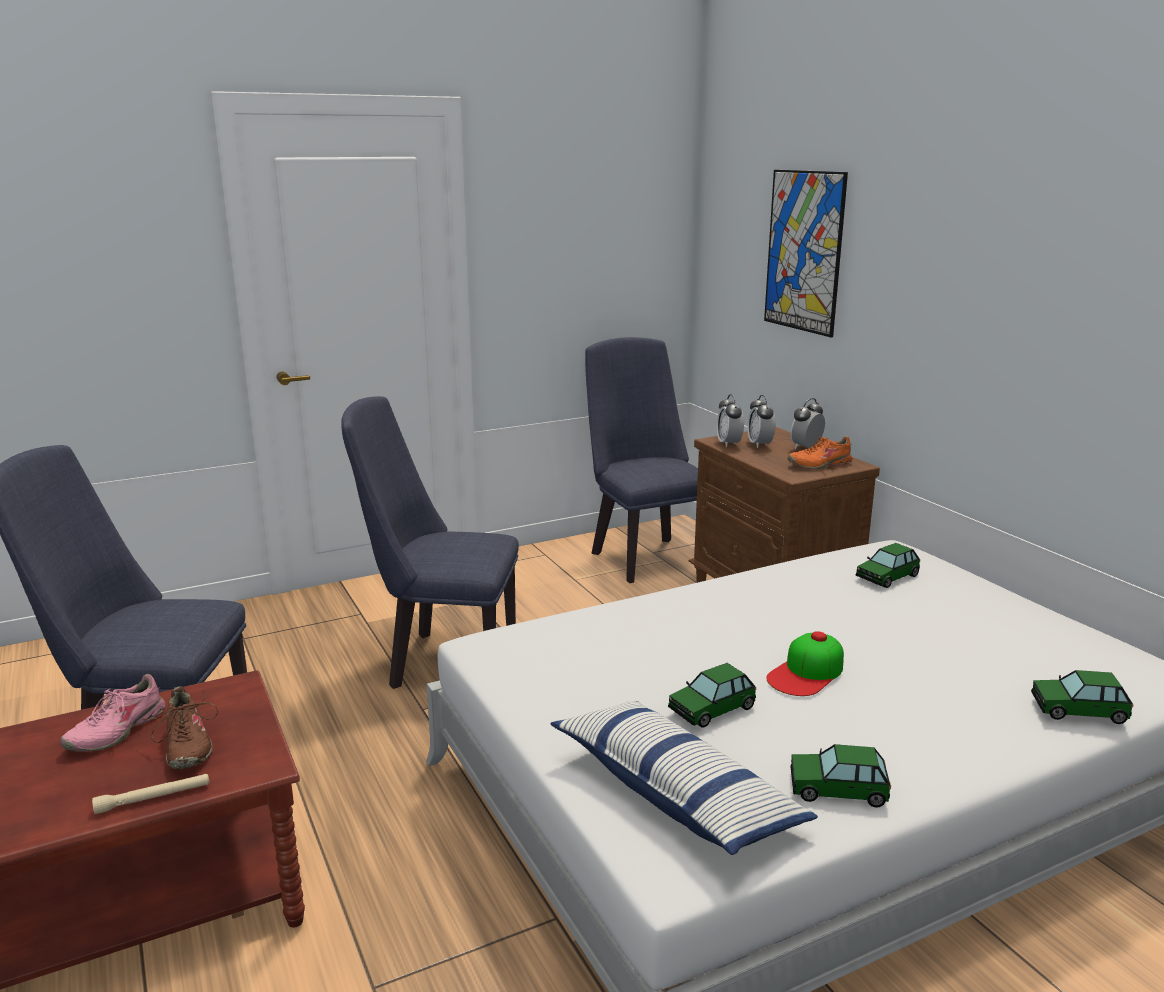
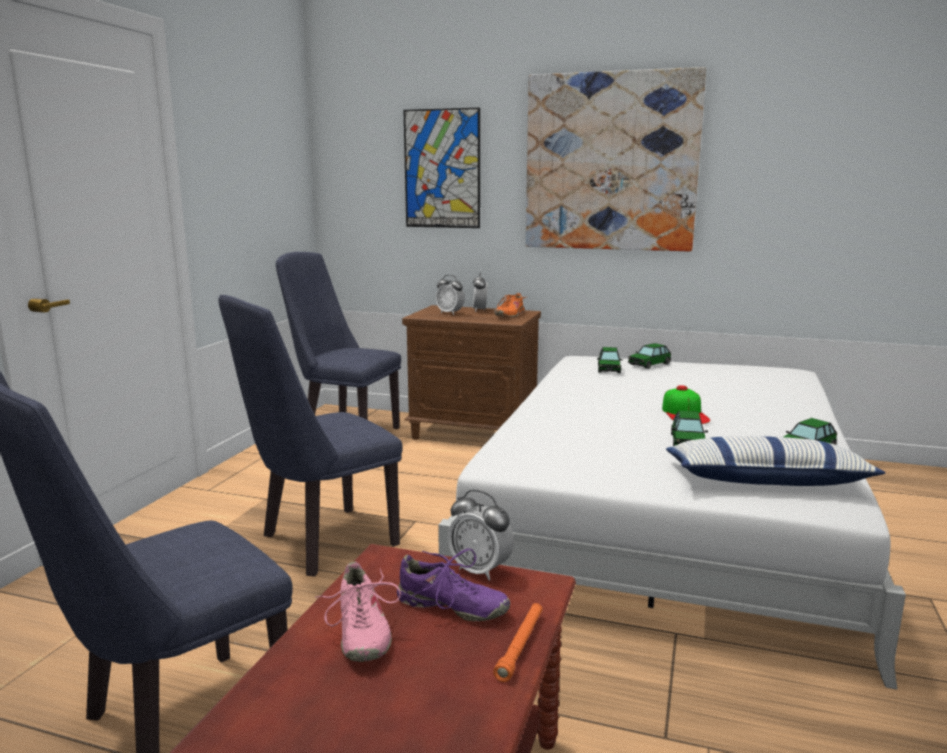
camera: 45 degrees left, 5 degrees down
beige flashlight [92,774,209,814] -> orange flashlight [493,603,543,682]
brown shoe [143,686,218,769] -> purple shoe [397,549,510,621]
alarm clock [717,394,744,447] -> alarm clock moved to [448,489,514,581]
toy car [1031,670,1134,724] -> toy car moved to [628,343,671,369]
none -> picture [526,67,706,252]

